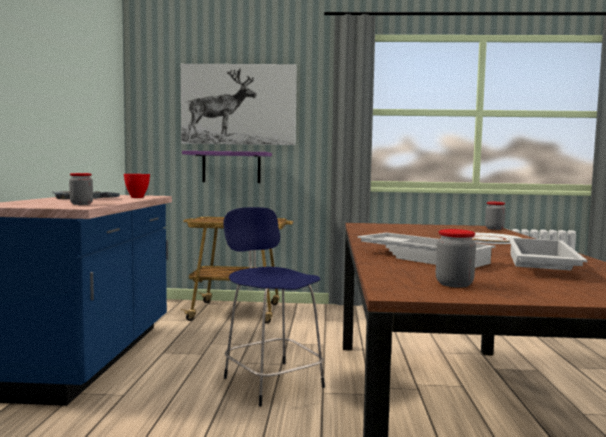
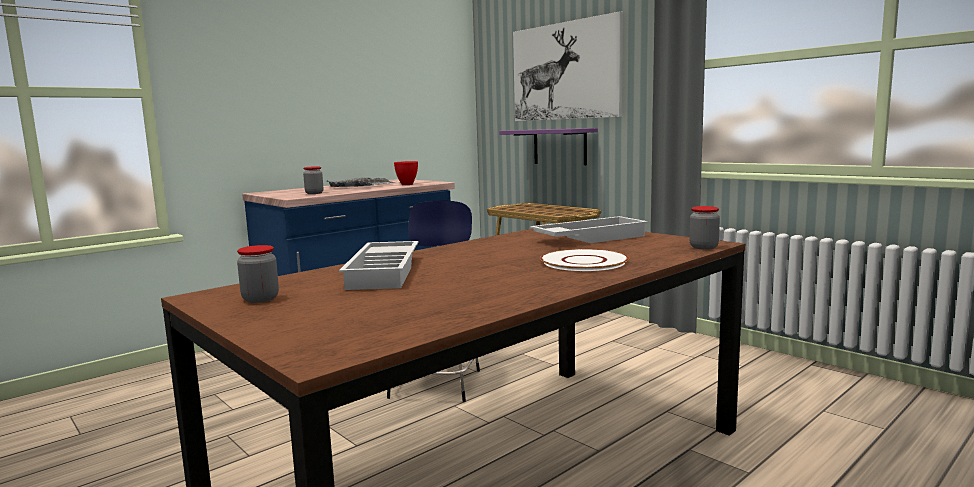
camera: 45 degrees right, 5 degrees up
white tray [508,238,588,271] -> white tray moved to [530,216,648,243]

